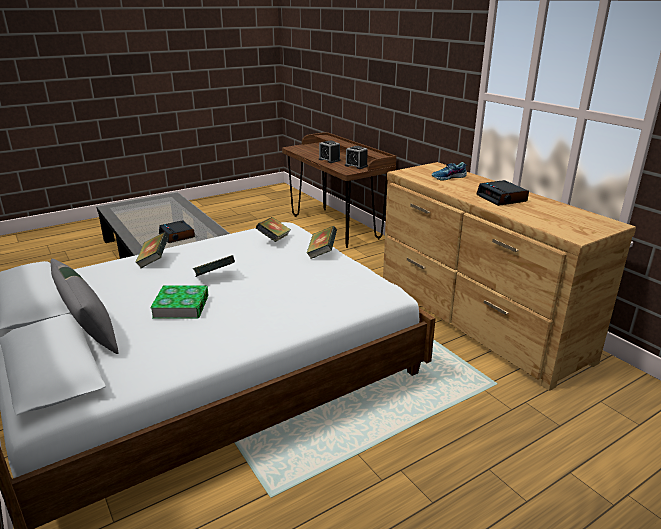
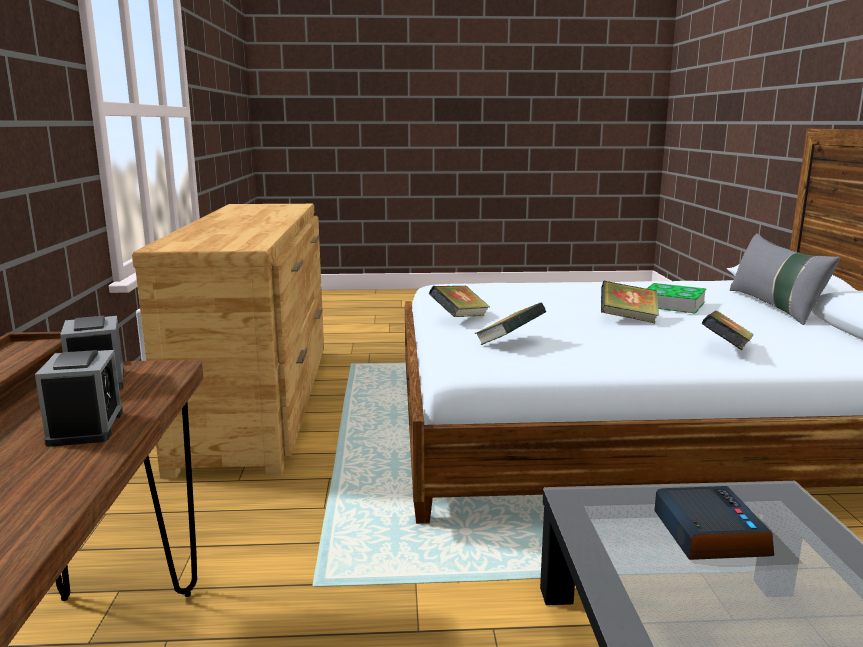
camera: 150 degrees left, 10 degrees down
shoe [432,162,467,181] -> none
alarm clock [477,180,529,206] -> none

